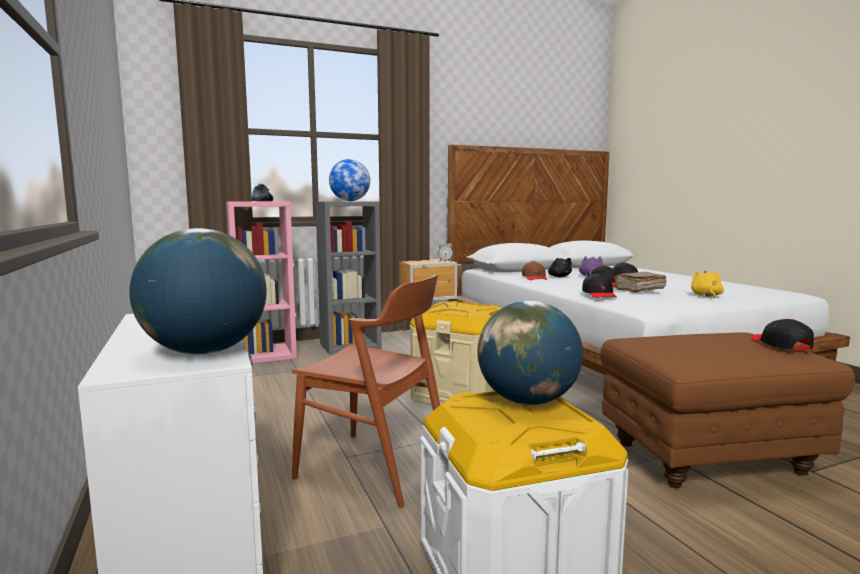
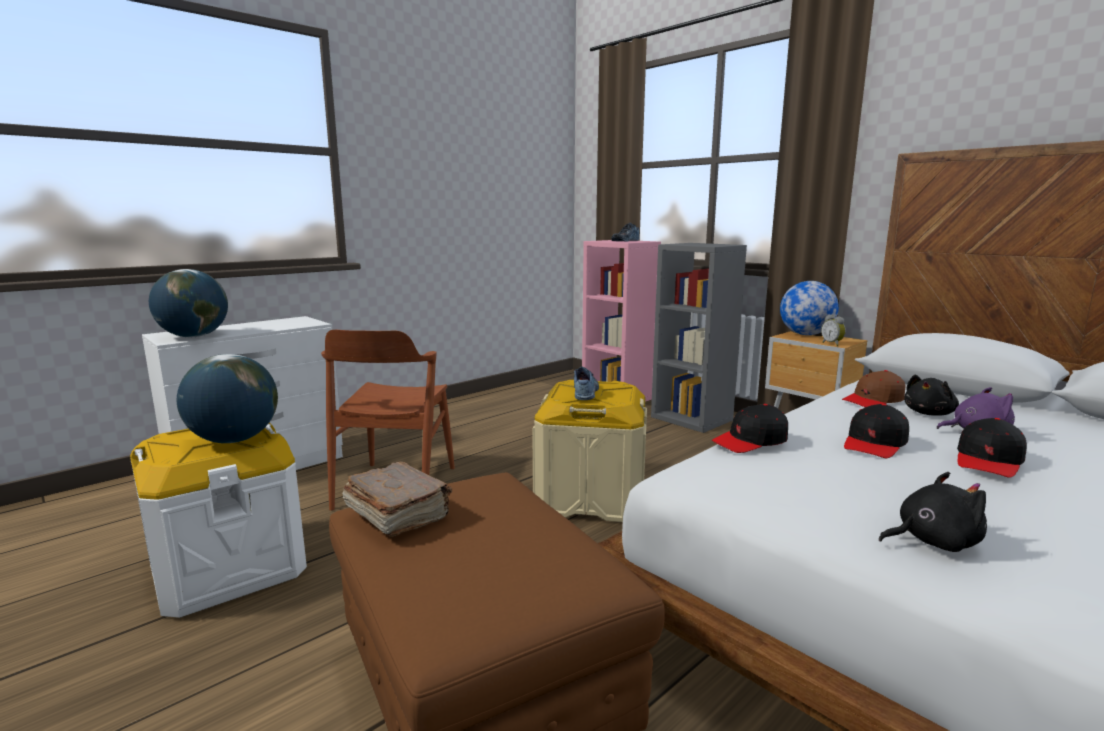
camera: 70 degrees right, 5 degrees up
globe [329,159,370,201] -> globe moved to [780,281,839,335]
brown book [615,272,667,293] -> brown book moved to [342,461,452,537]
yellow plush toy [691,270,724,298] -> black plush toy [879,472,987,552]
black cap [750,319,814,350] -> none
none -> shoe [574,367,599,400]

